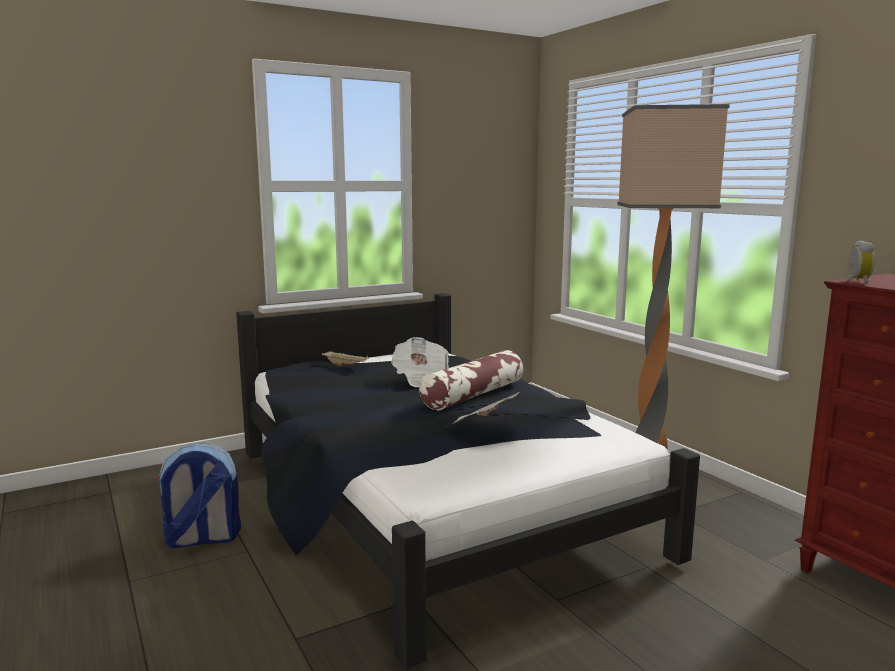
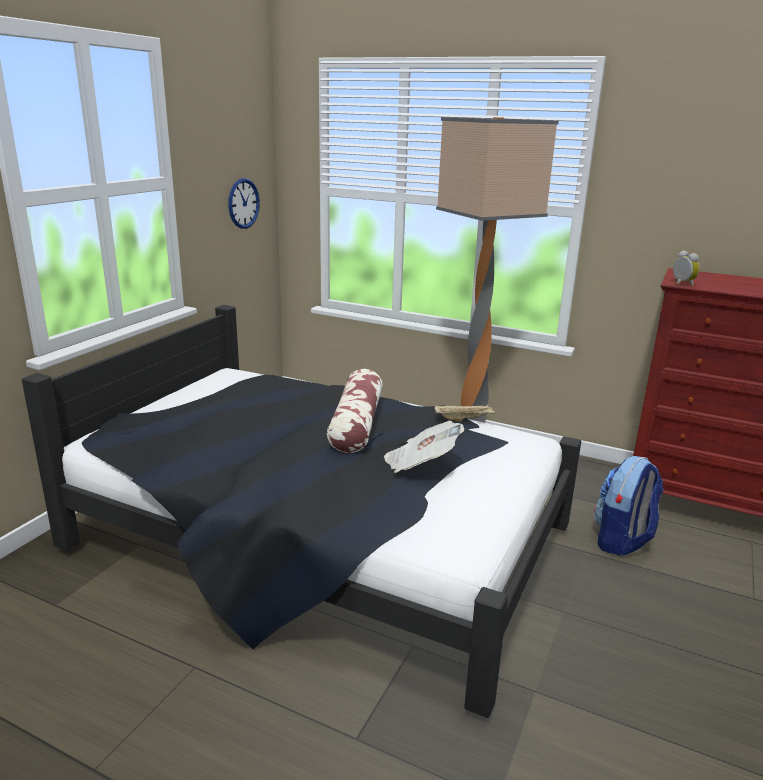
camera: 35 degrees left, 10 degrees up
backpack [156,443,241,548] -> backpack moved to [594,456,663,556]
beige tray [322,351,369,366] -> beige tray moved to [434,404,495,421]
newspaper [391,337,449,387] -> none
none -> wall clock [228,178,260,229]

